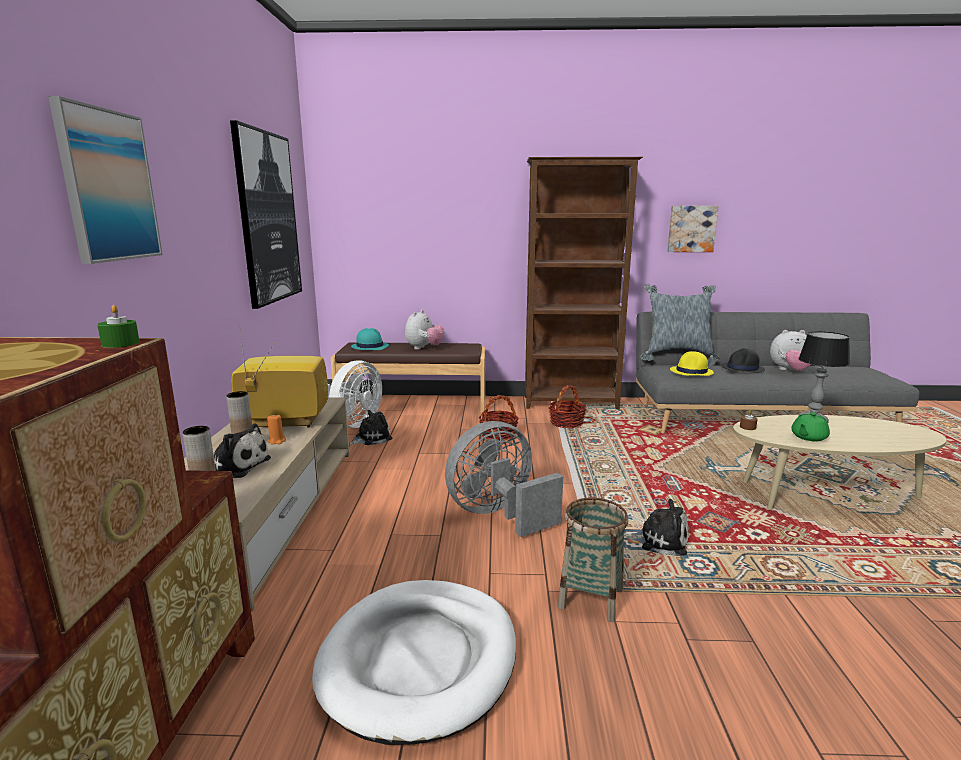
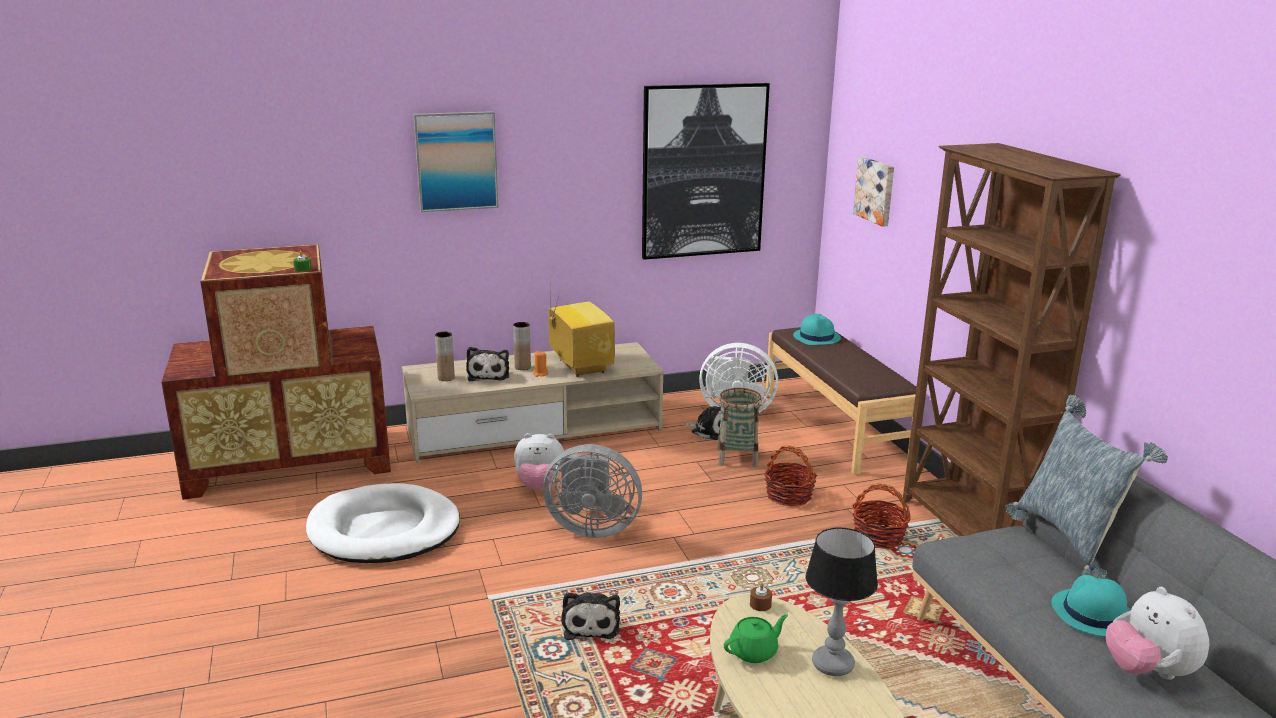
camera: 70 degrees right, 5 degrees up
plush toy [405,310,444,350] -> plush toy moved to [514,433,564,490]
grey fan [445,421,563,537] -> grey fan turned 150 degrees clockwise [543,444,642,538]
basket [558,498,628,622] -> basket moved to [717,388,762,467]
picture [667,206,719,252] -> picture moved to [853,157,894,227]
yellow hat [670,351,714,376] -> none
black hat [721,348,765,373] -> turquoise hat [1051,575,1130,637]
green teapot [792,412,830,442] -> green teapot turned 120 degrees clockwise [724,614,788,663]

